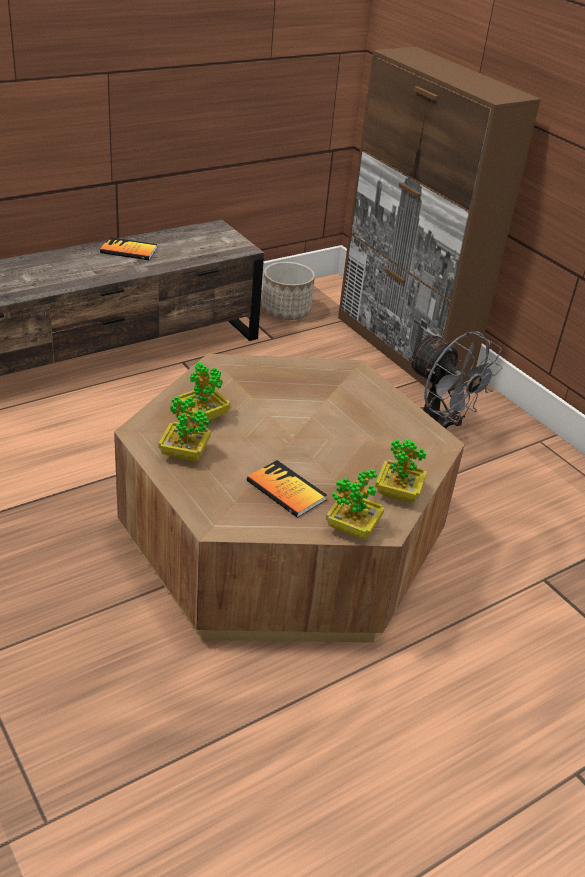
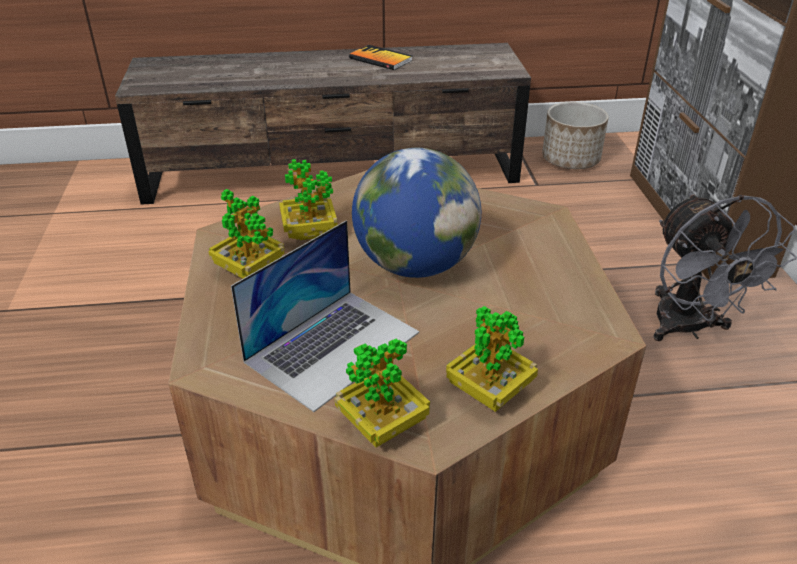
camera: 30 degrees right, 0 degrees up
book [247,460,327,518] -> laptop [231,220,419,412]
none -> globe [352,148,481,278]

